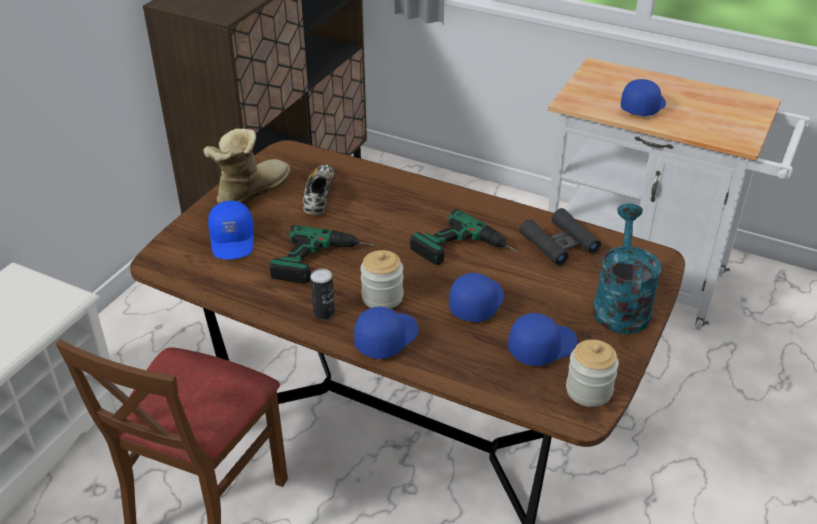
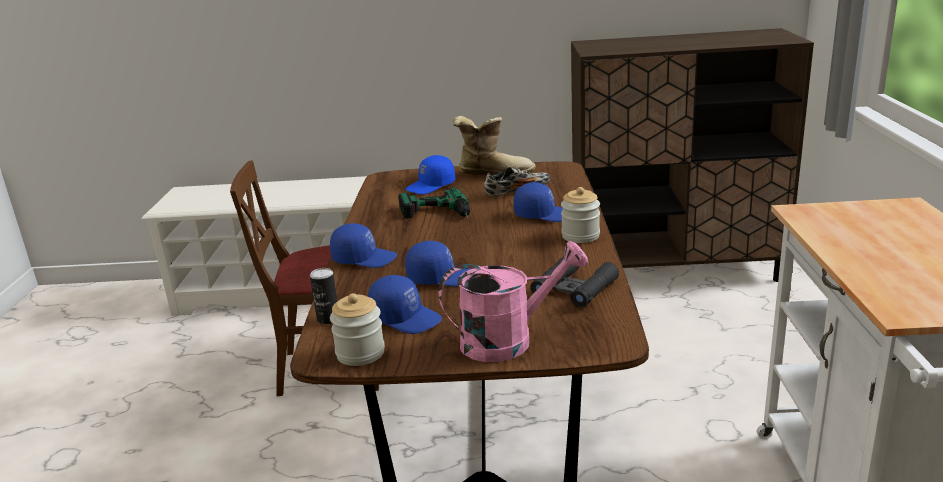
camera: 65 degrees right, 15 degrees down
can [310,268,335,319] -> can moved to [310,268,338,325]
jar [360,250,403,309] -> jar moved to [561,187,600,243]
power drill [410,209,518,265] -> none
turquoise watering can [593,203,662,334] -> pink watering can [438,241,588,362]
blue cap [621,79,666,116] -> blue cap moved to [513,182,563,222]

